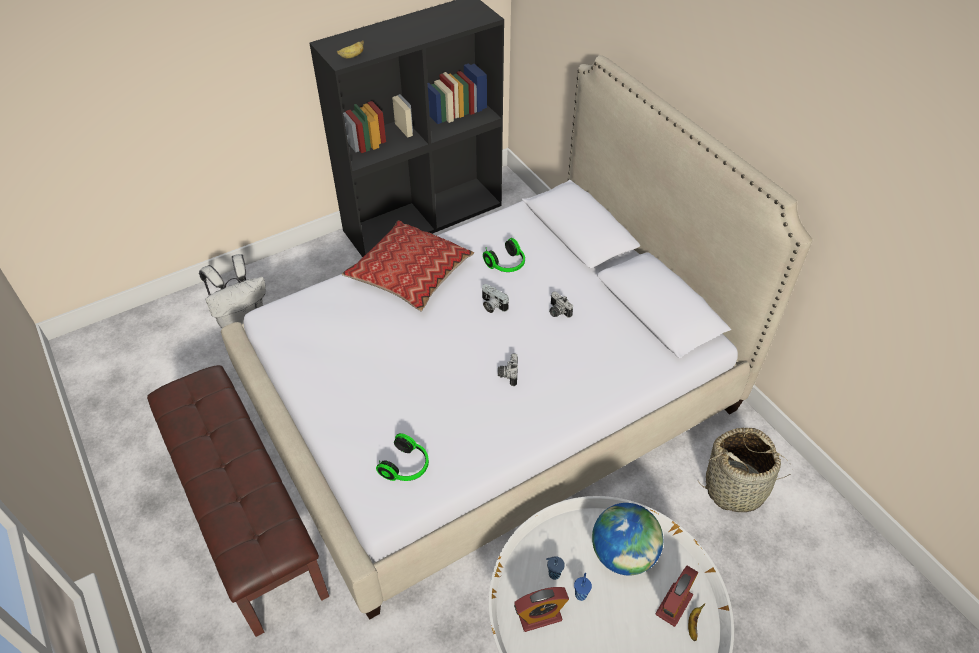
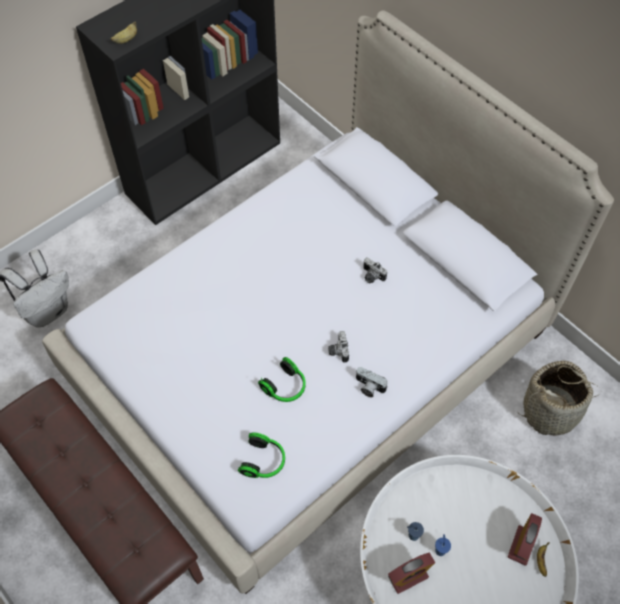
camera: 10 degrees left, 10 degrees up
pillow [342,220,474,312] -> none
camera [482,284,509,313] -> camera moved to [356,367,388,397]
headphones [483,238,525,272] -> headphones moved to [258,357,306,402]
globe [592,503,663,575] -> none

